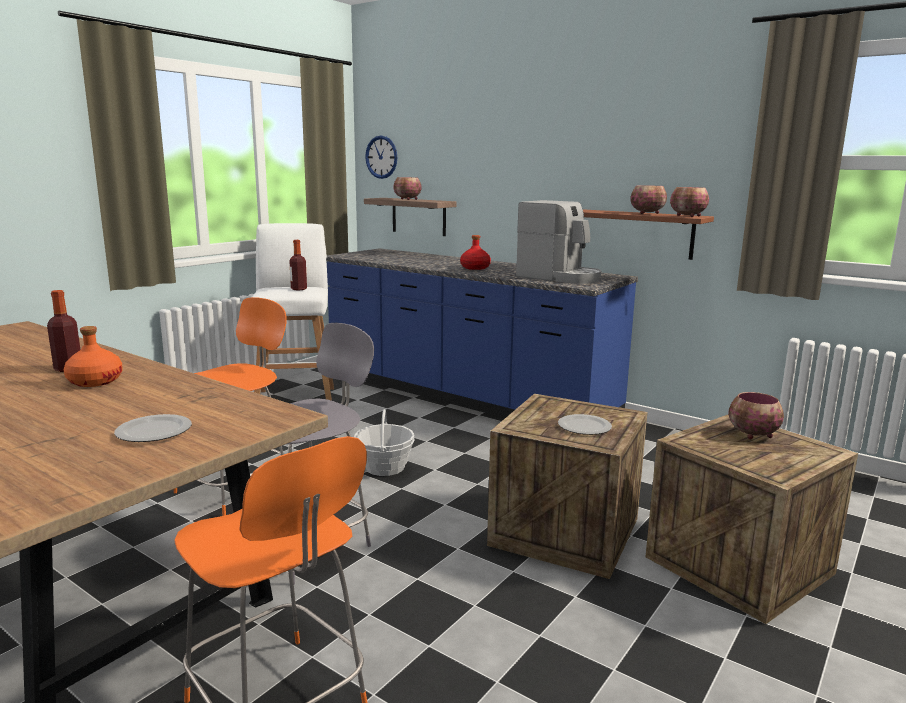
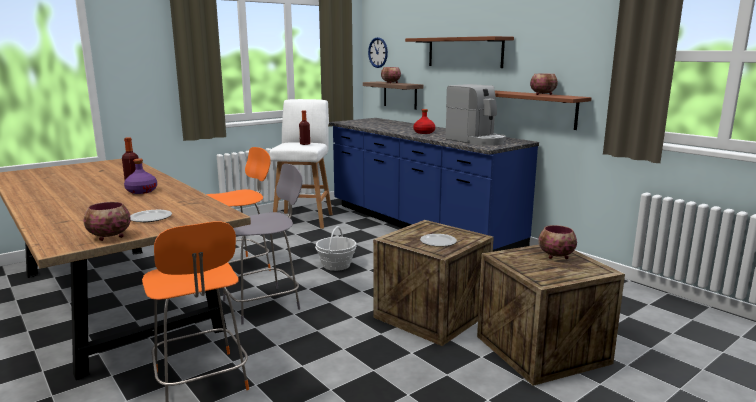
camera: 15 degrees right, 0 degrees up
orange bottle [64,326,123,387] -> purple bottle [124,159,157,194]
bowl [670,187,709,217] -> bowl moved to [83,202,131,241]
none -> brown shelf [405,36,514,68]

